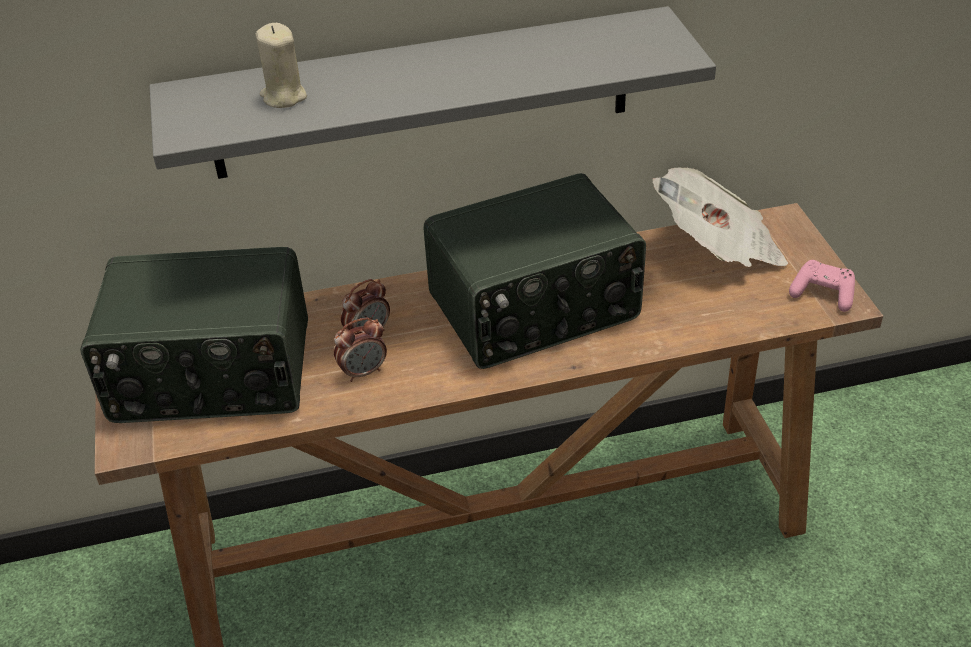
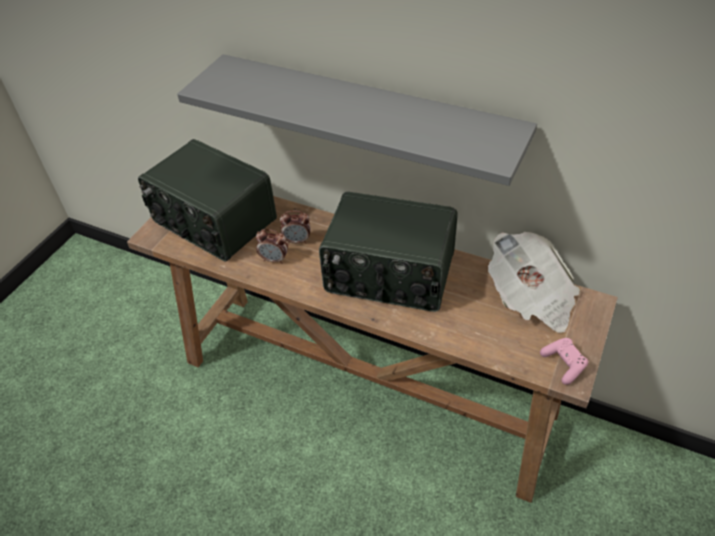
camera: 40 degrees right, 5 degrees up
beige candle [256,23,307,108] -> none

